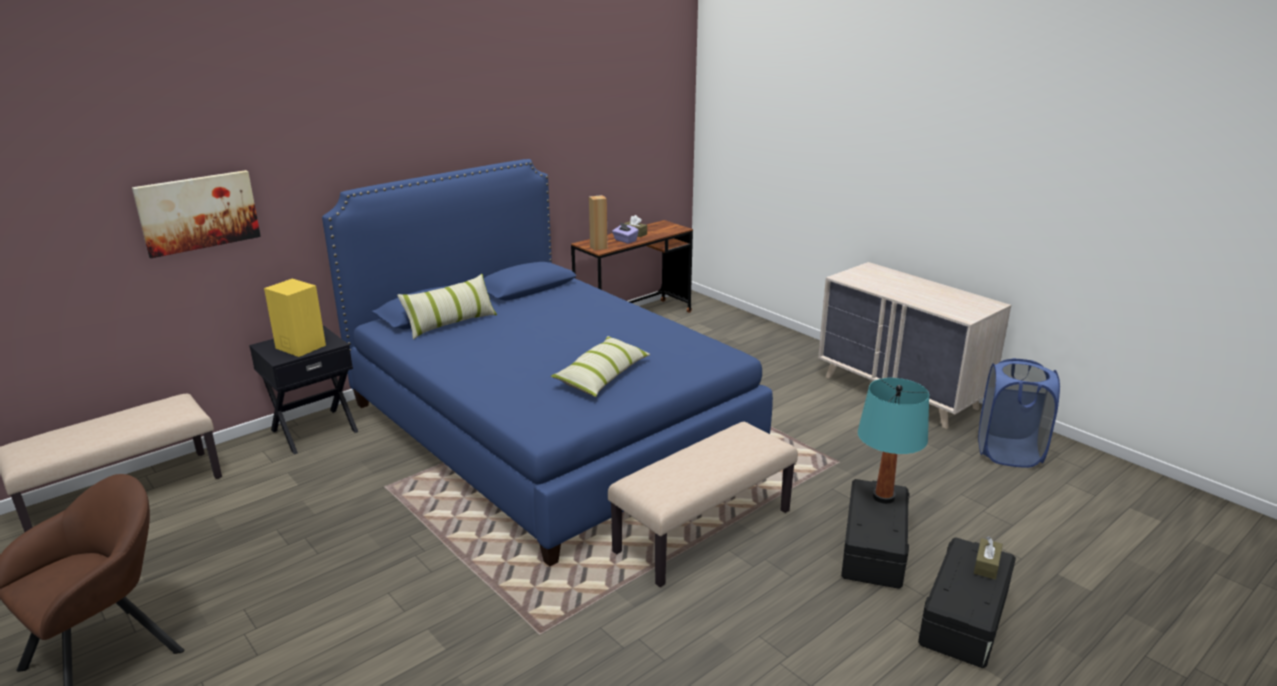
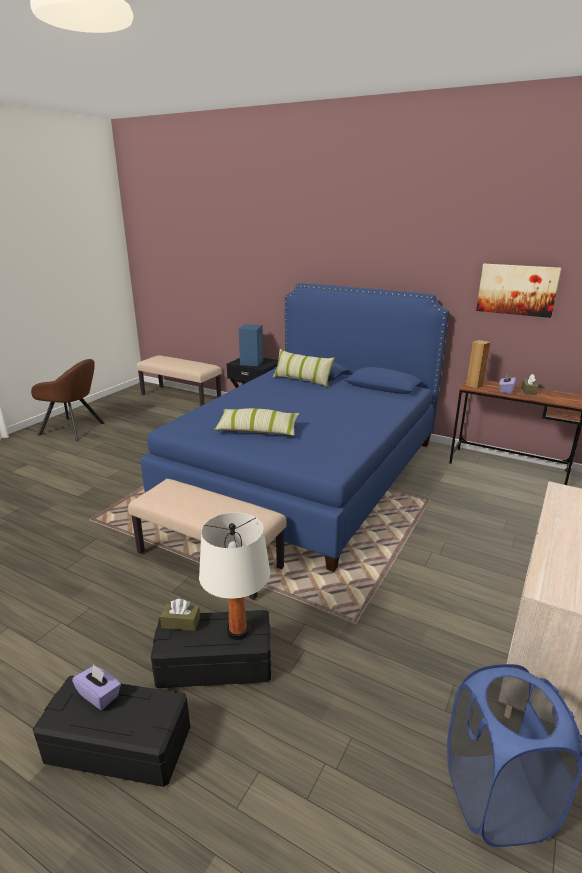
camera: 70 degrees right, 0 degrees up
picture [132,170,261,258] -> picture moved to [476,264,561,318]
yellow speaker [264,279,326,357] -> blue speaker [239,324,263,366]
turquoise table lamp [858,378,929,504] -> white table lamp [199,512,270,640]
brown tissue box [974,536,1003,580] -> brown tissue box moved to [160,599,200,631]
none -> purple tissue box [72,664,121,710]

